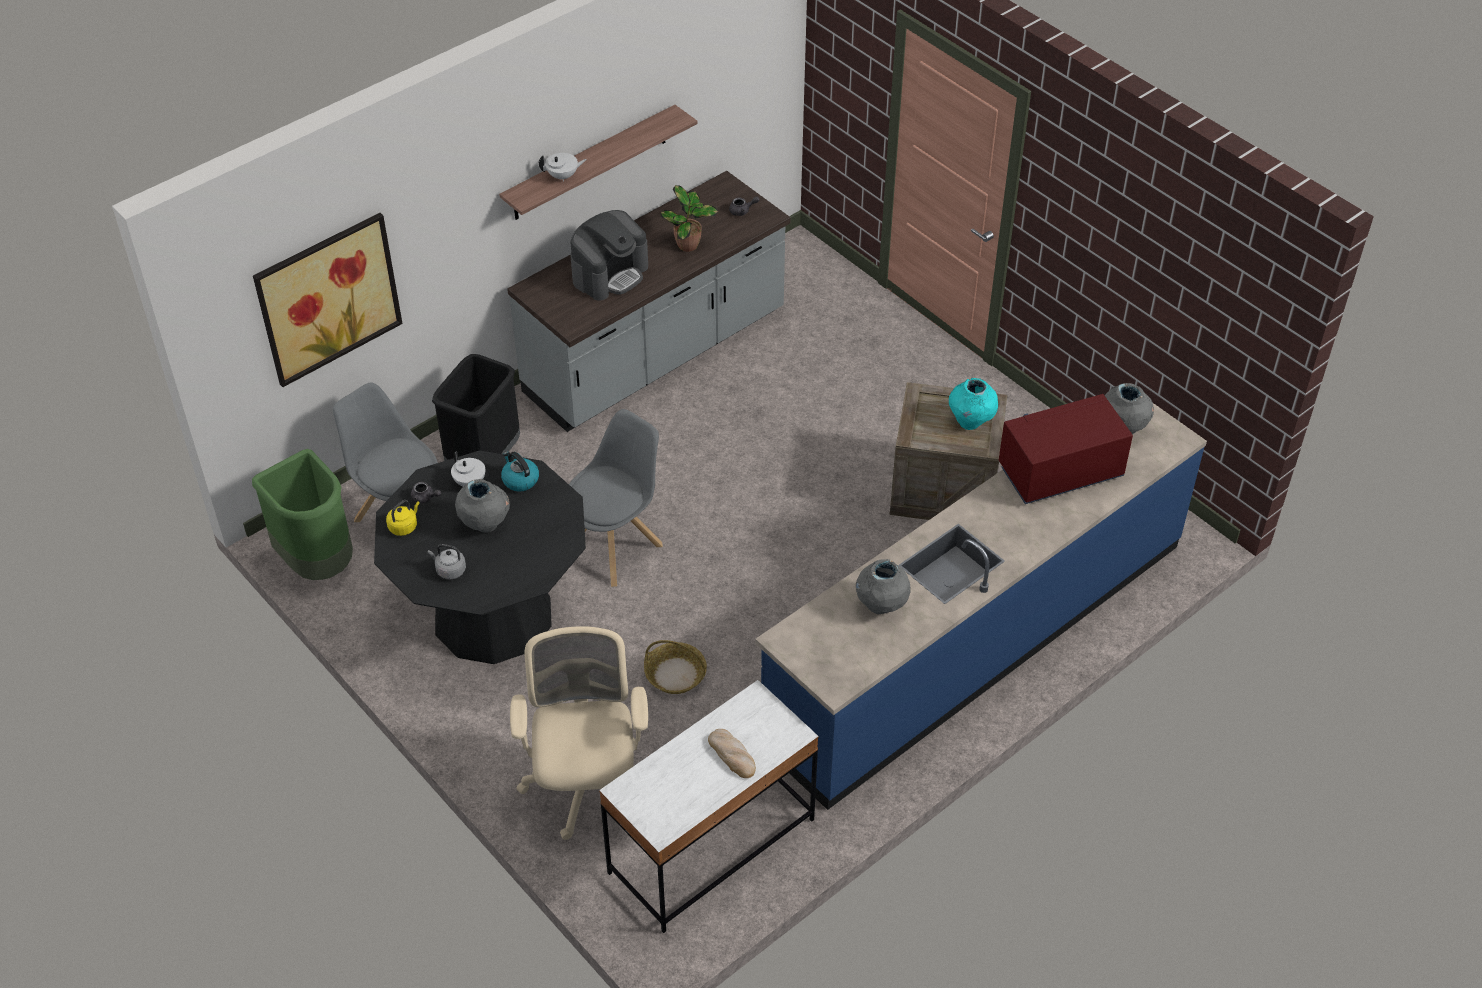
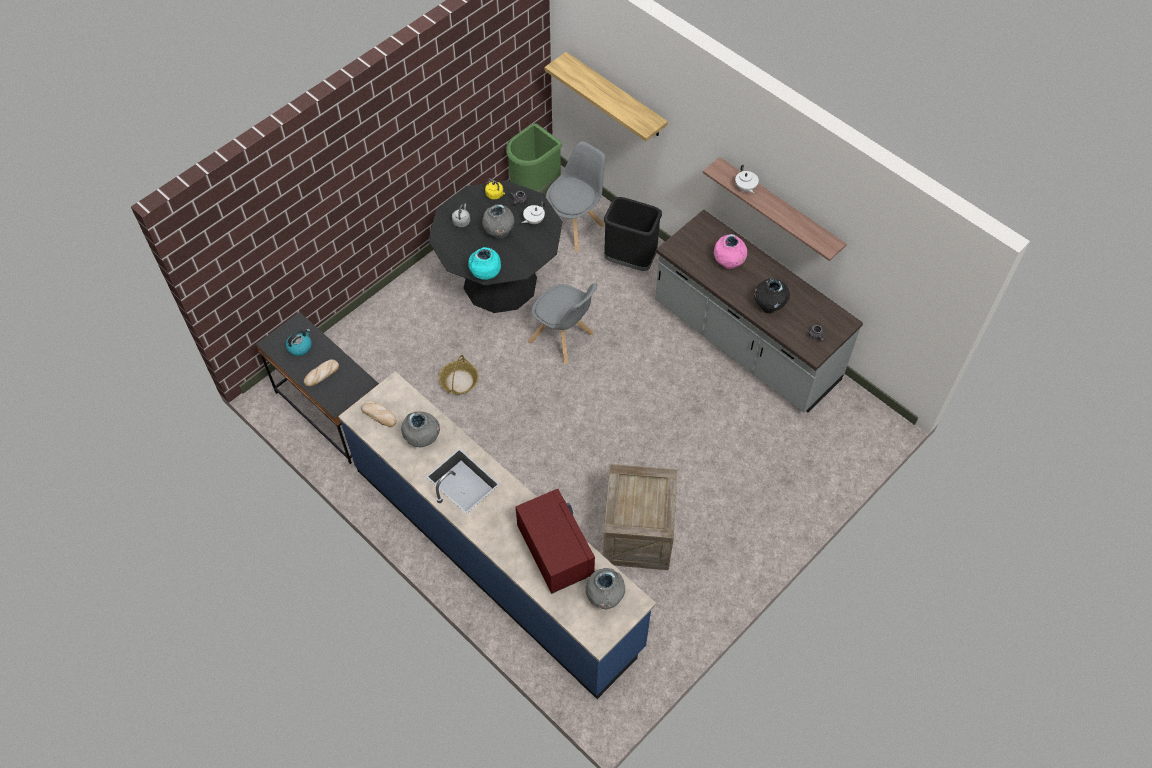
camera: 85 degrees right, 10 degrees up
picture [253,213,403,387] -> shelf [544,52,668,141]
kettle [501,451,539,491] -> kettle moved to [286,329,312,356]
beige office chair [510,626,648,840] -> none
coffee machine [570,210,648,301] -> pink vase [714,234,747,269]
white desk [599,680,819,933] -> black desk [256,312,379,464]
potted plant [660,185,718,252] -> black vase [754,278,790,313]
turquoise vase [949,378,998,430] -> turquoise vase moved to [468,247,501,280]
none -> bread [361,401,397,427]

